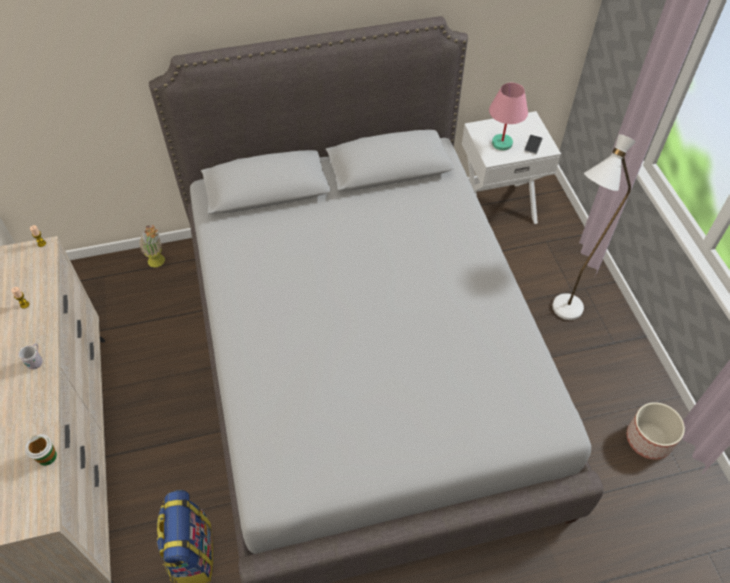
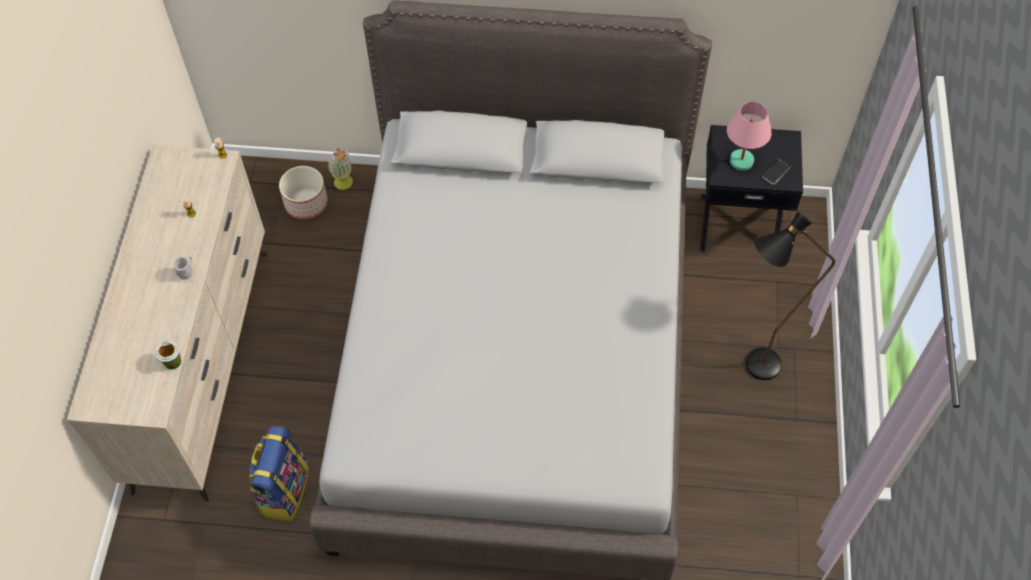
camera: 20 degrees right, 5 degrees up
white nightstand [462,111,561,224] -> black nightstand [700,125,803,252]
white floor lamp [552,134,635,320] -> black floor lamp [746,211,835,380]
planter [627,402,685,460] -> planter moved to [279,166,328,219]

